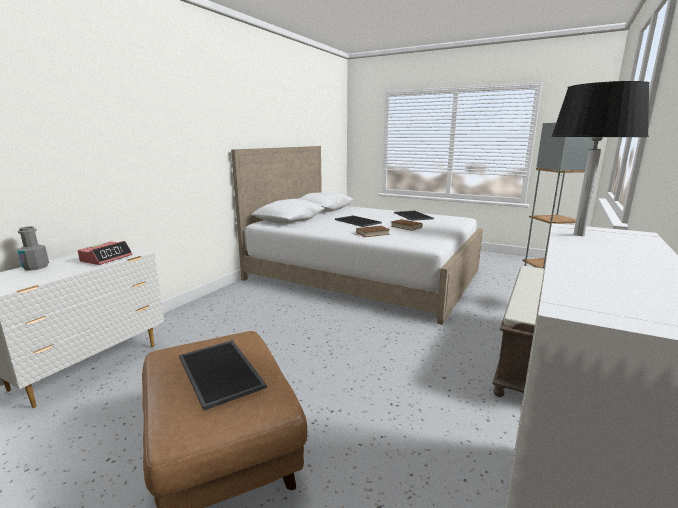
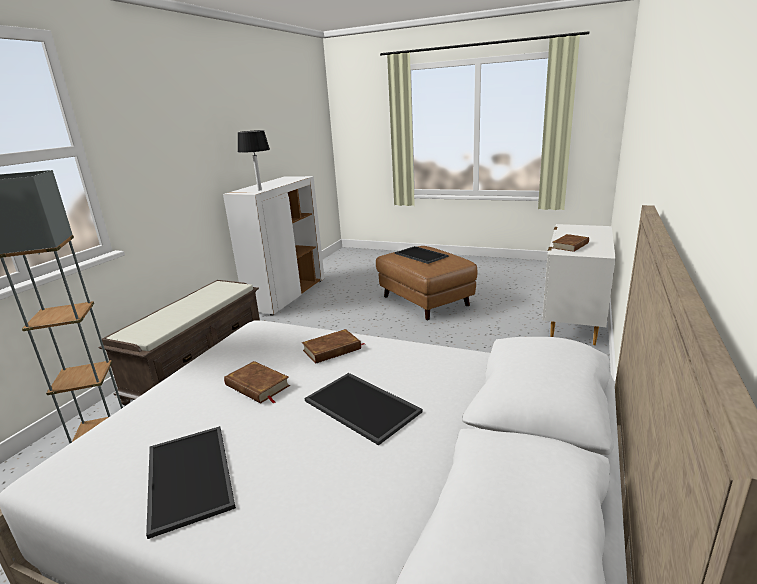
camera: 175 degrees right, 5 degrees up
grey bottle [17,226,49,271] -> none
alarm clock [78,241,132,265] -> brown book [552,234,589,252]

